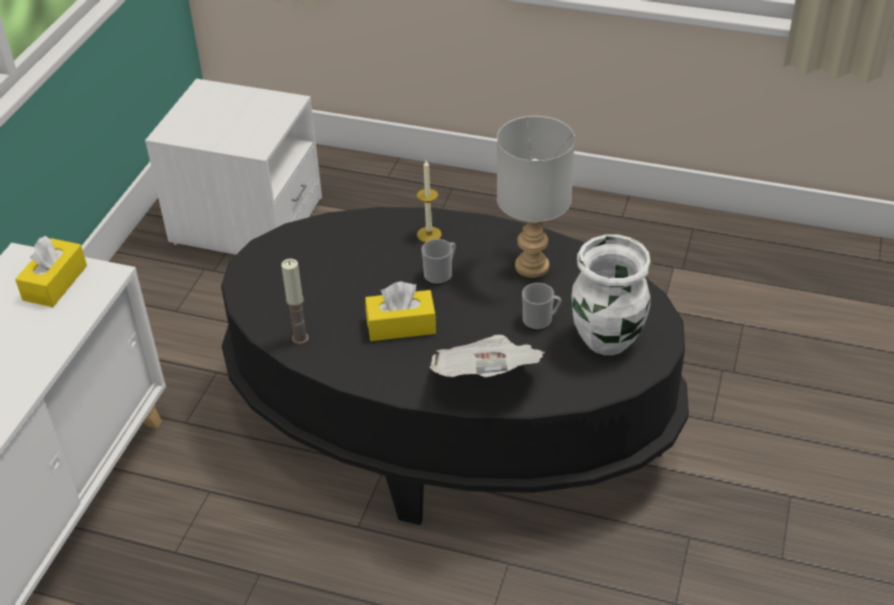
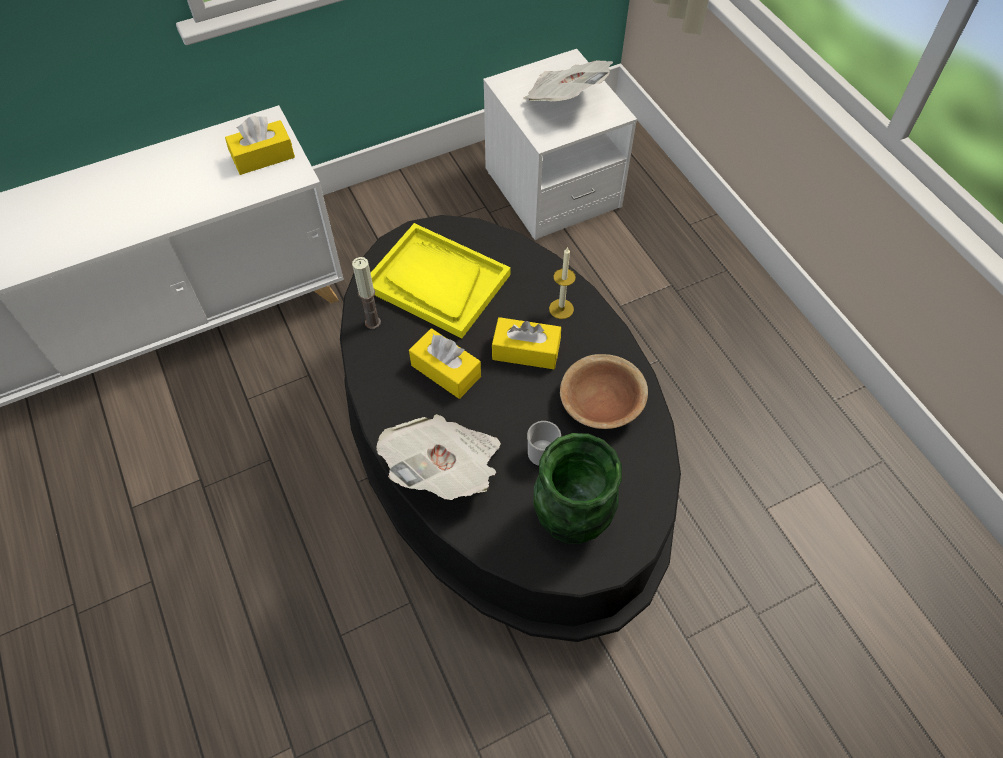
camera: 45 degrees right, 15 degrees up
mug [421,239,456,285] -> yellow tissue box [492,317,561,369]
grey table lamp [497,116,575,278] -> brown bowl [560,354,648,429]
white vase [572,235,652,355] -> green vase [533,433,622,544]
none -> yellow tray [371,223,511,338]
none -> newspaper [523,60,613,102]

